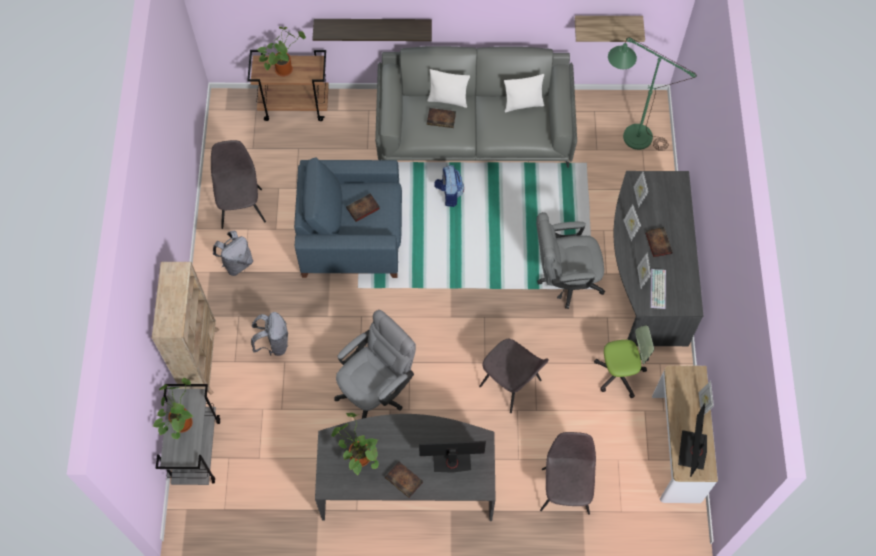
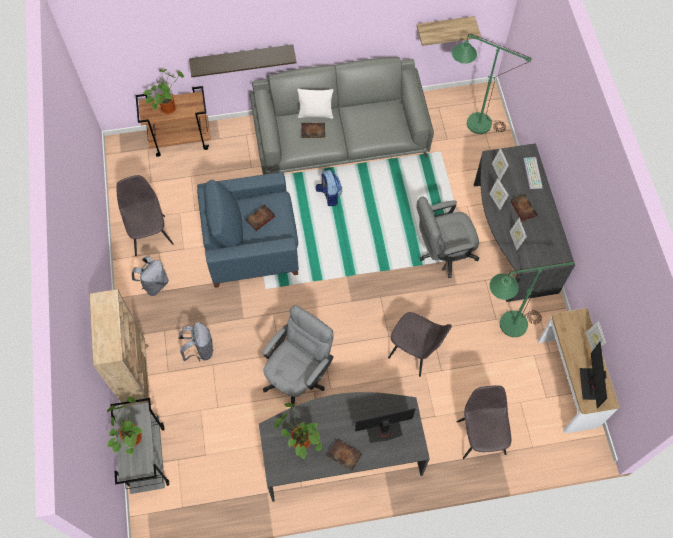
camera: 10 degrees left, 0 degrees up
white pillow [504,74,544,112] -> none
office chair [594,325,654,398] -> green floor lamp [489,261,574,337]
keyboard [650,269,666,309] -> keyboard moved to [524,157,543,189]

